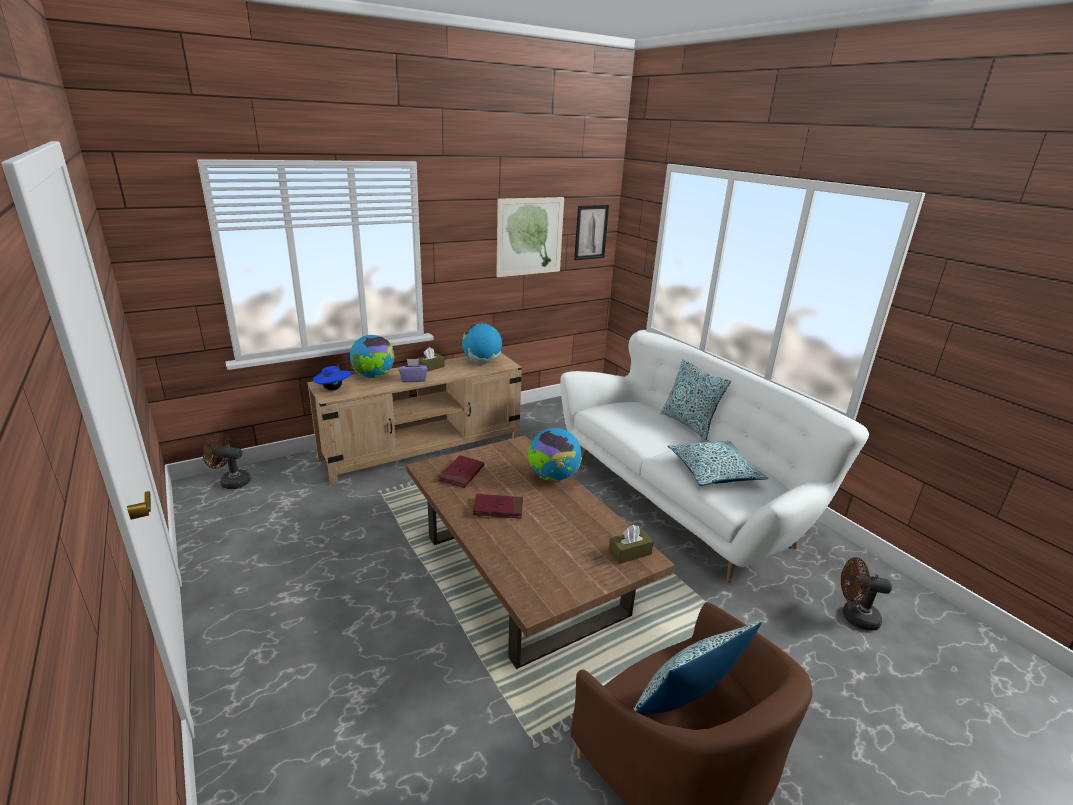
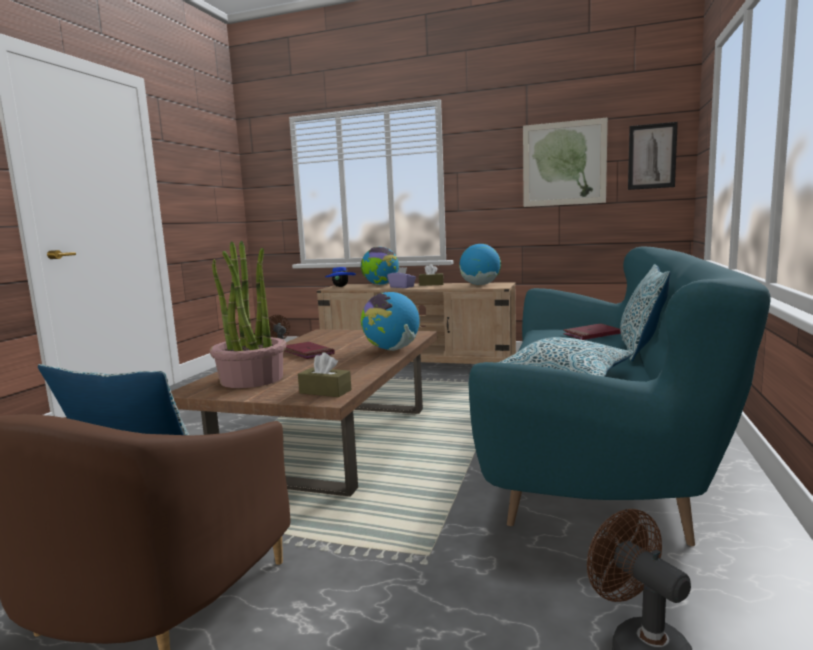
camera: 50 degrees right, 15 degrees down
red book [438,455,485,488] -> red book moved to [563,323,621,340]
white sofa [560,331,869,583] -> turquoise sofa [469,247,771,546]
none -> potted plant [210,241,286,388]

